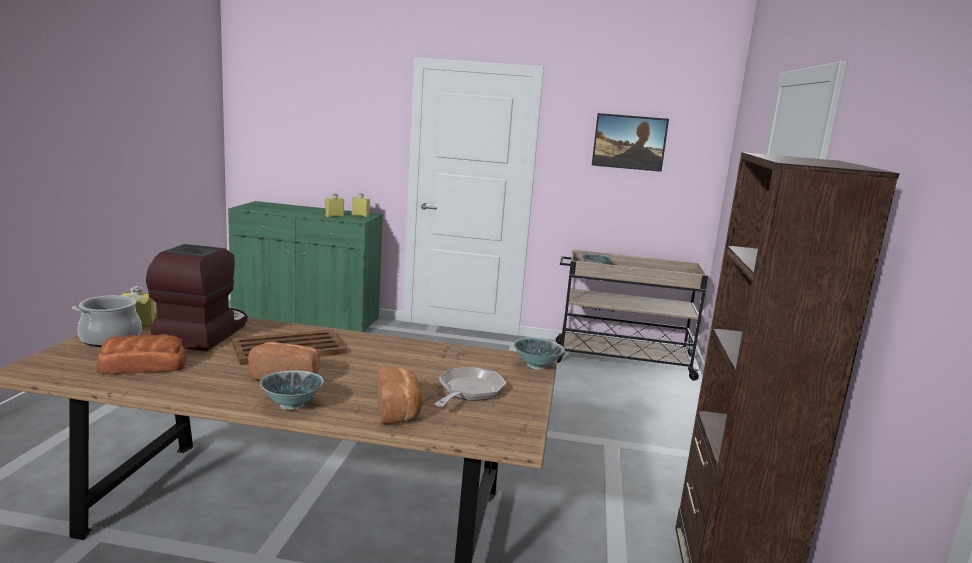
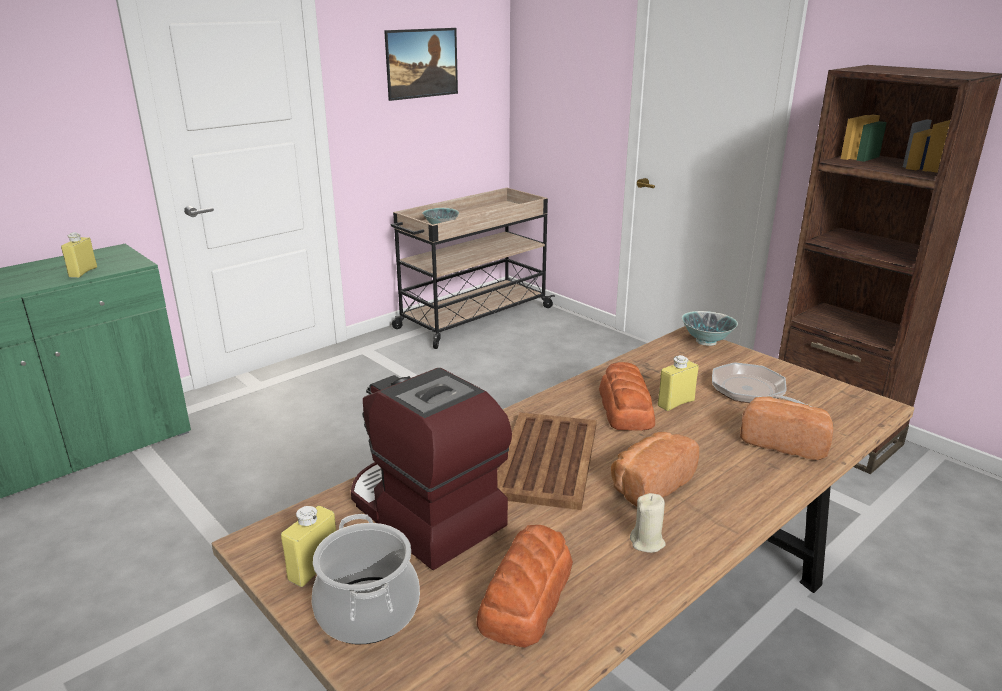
camera: 50 degrees left, 10 degrees up
bowl [260,371,324,410] -> none
yellow bottle [352,193,370,217] -> yellow bottle moved to [658,355,699,411]
none -> bread [599,362,655,431]
none -> beige candle [630,493,666,553]

